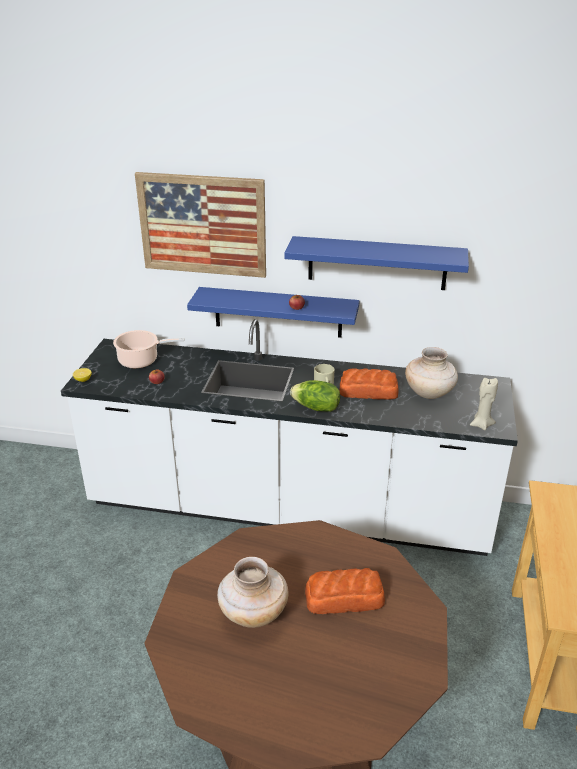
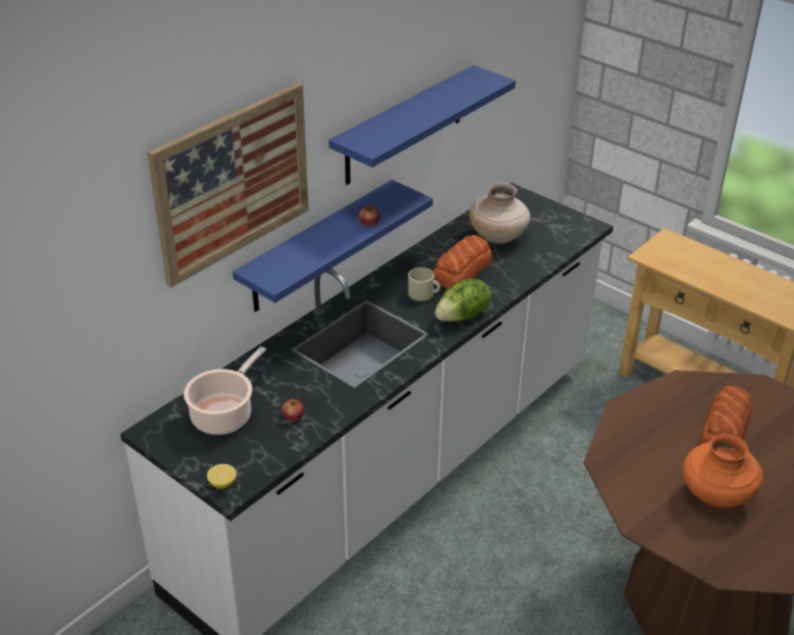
camera: 60 degrees left, 5 degrees up
beige vase [217,557,289,628] -> orange vase [683,434,763,508]
beige candle [470,378,498,430] -> none

